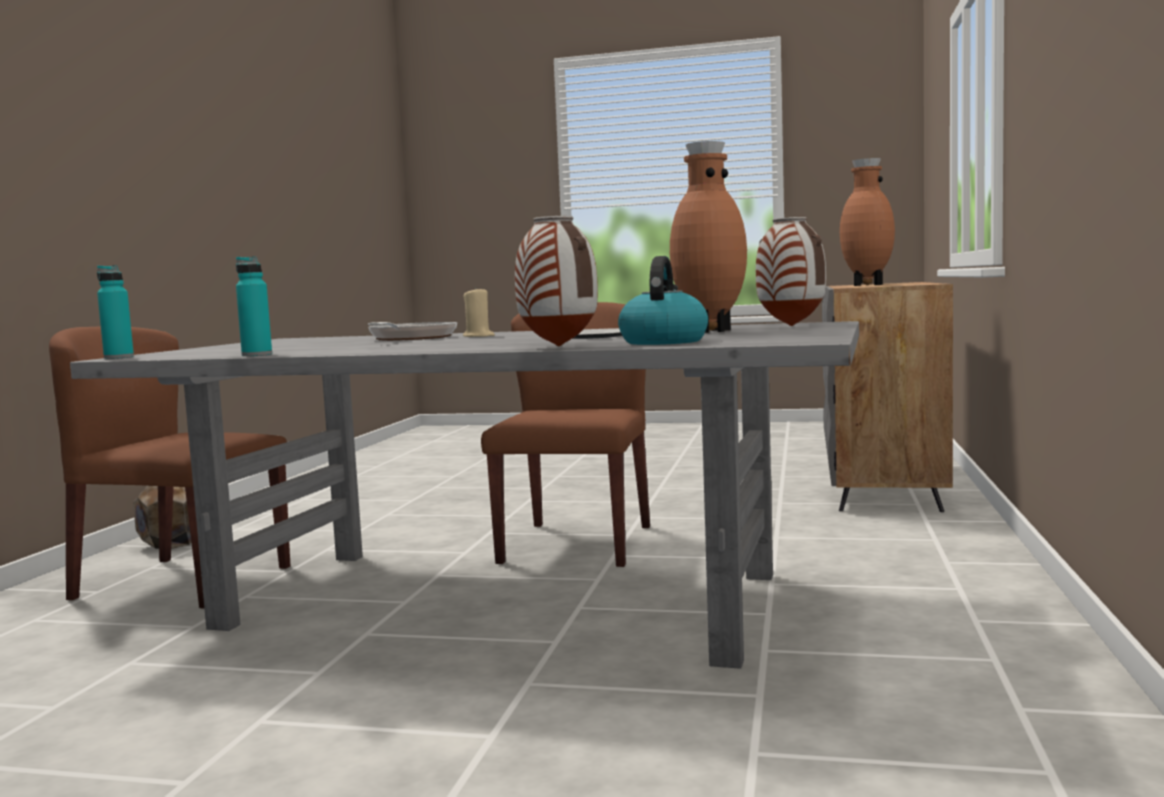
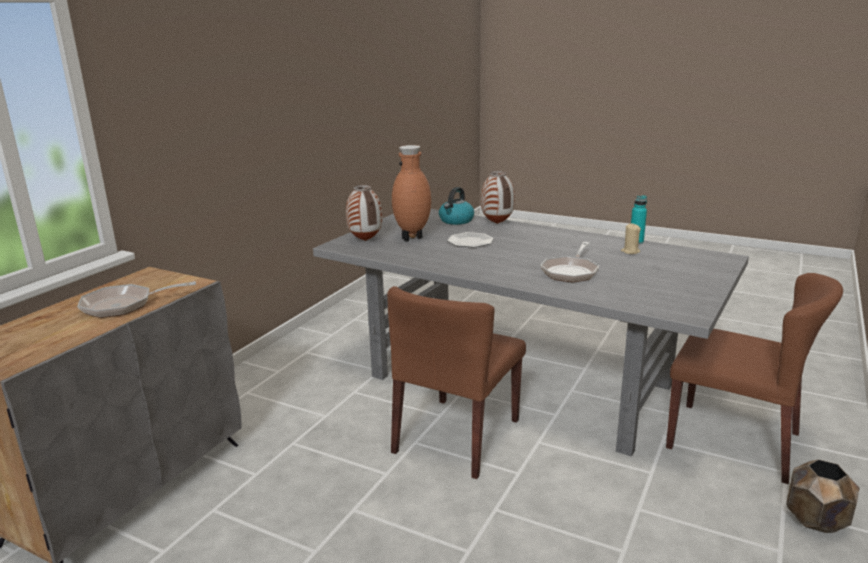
camera: 165 degrees left, 15 degrees up
turquoise bottle [97,265,134,359] -> none
beige candle [463,287,495,337] -> beige candle moved to [621,223,641,254]
brown vase [840,158,895,286] -> frying pan [77,281,196,318]

